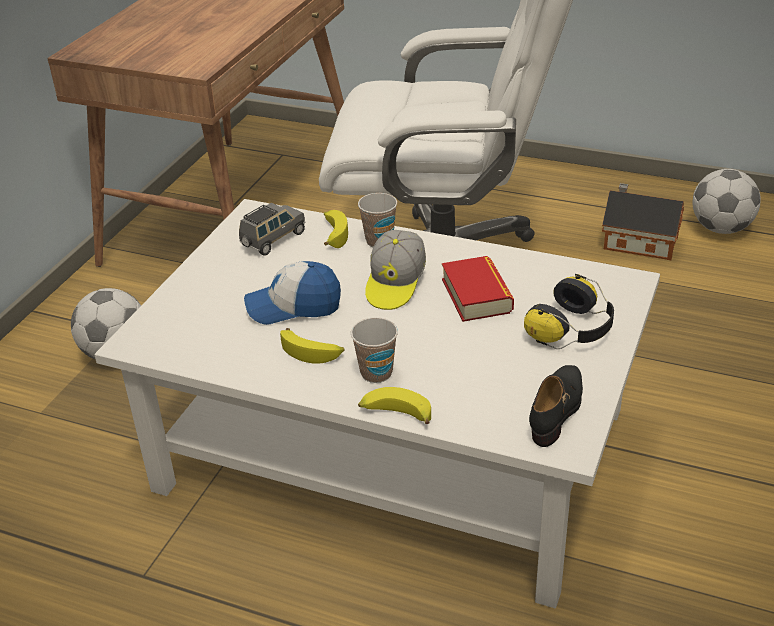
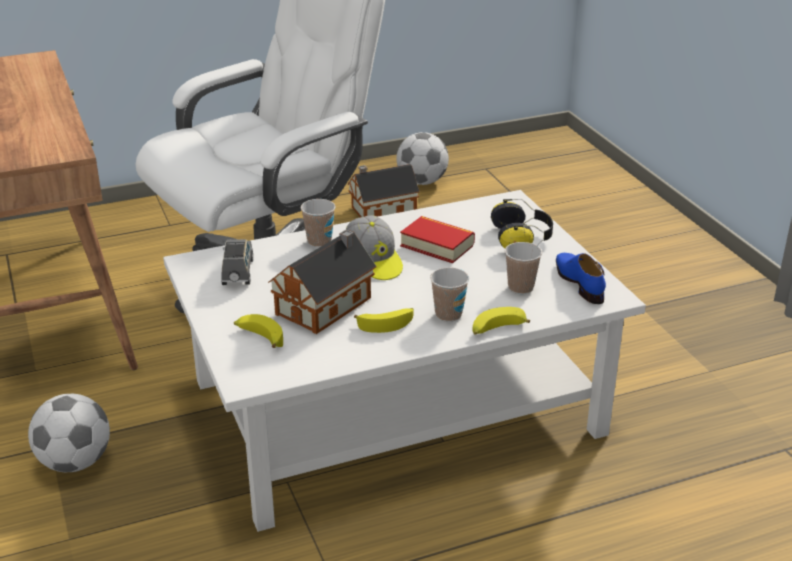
camera: 45 degrees left, 5 degrees down
cap [244,261,341,325] -> toy house [268,230,377,334]
banana [324,210,348,248] -> banana moved to [234,314,283,348]
black shoe [529,365,583,447] -> blue shoe [556,253,606,304]
none -> cup [505,242,542,294]

